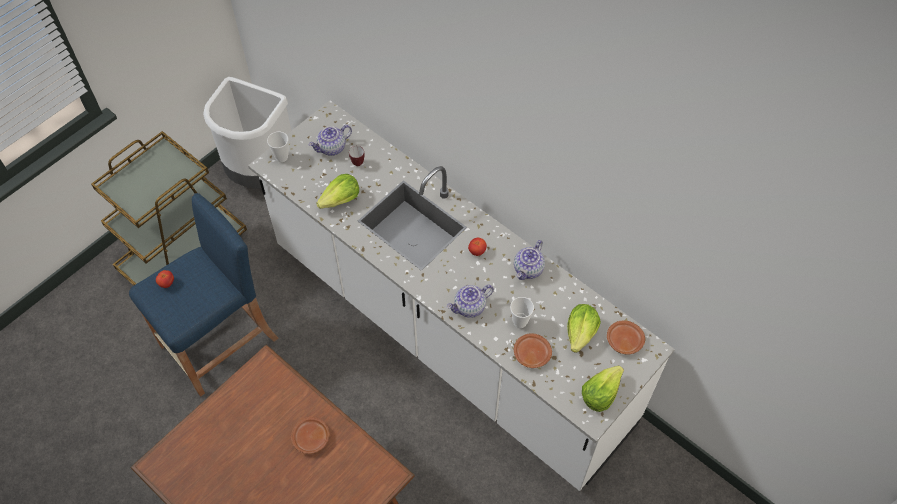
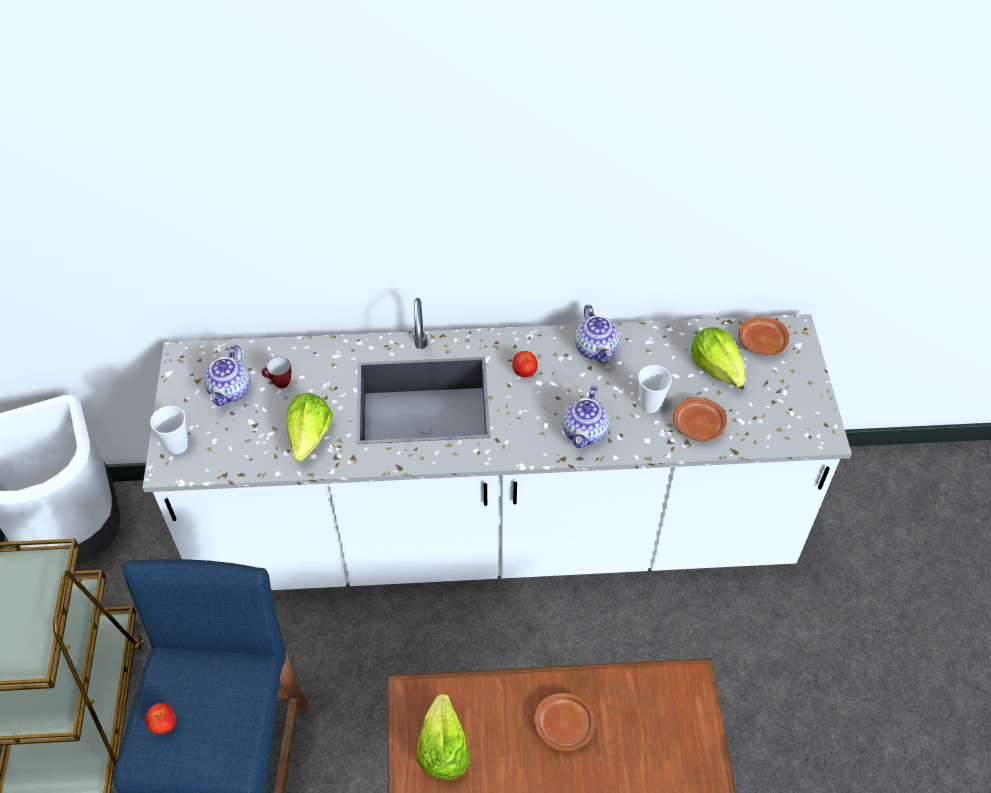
camera: 45 degrees left, 5 degrees down
lettuce [582,366,624,412] -> lettuce moved to [417,694,469,780]

